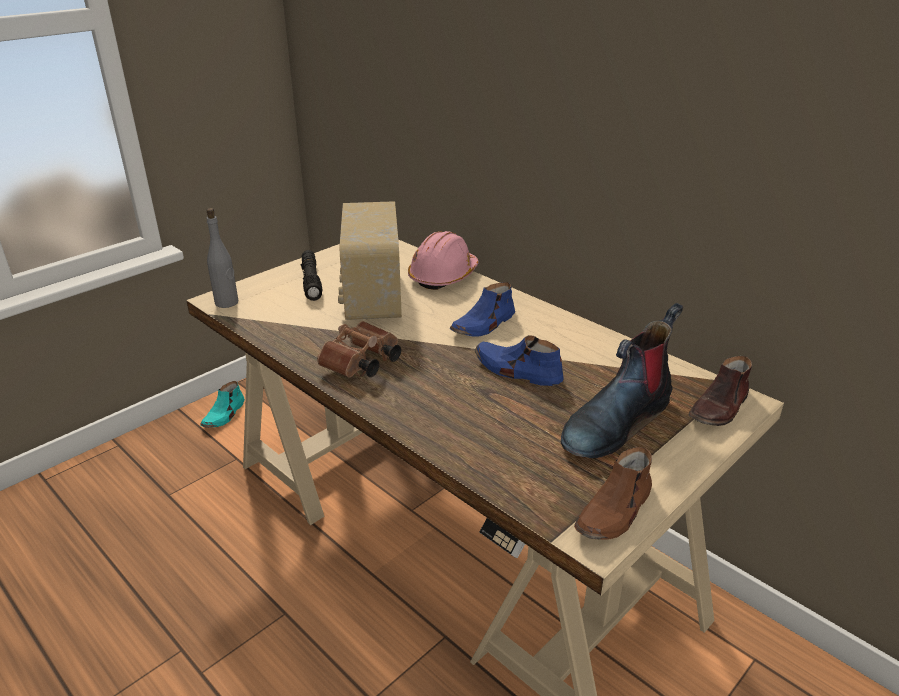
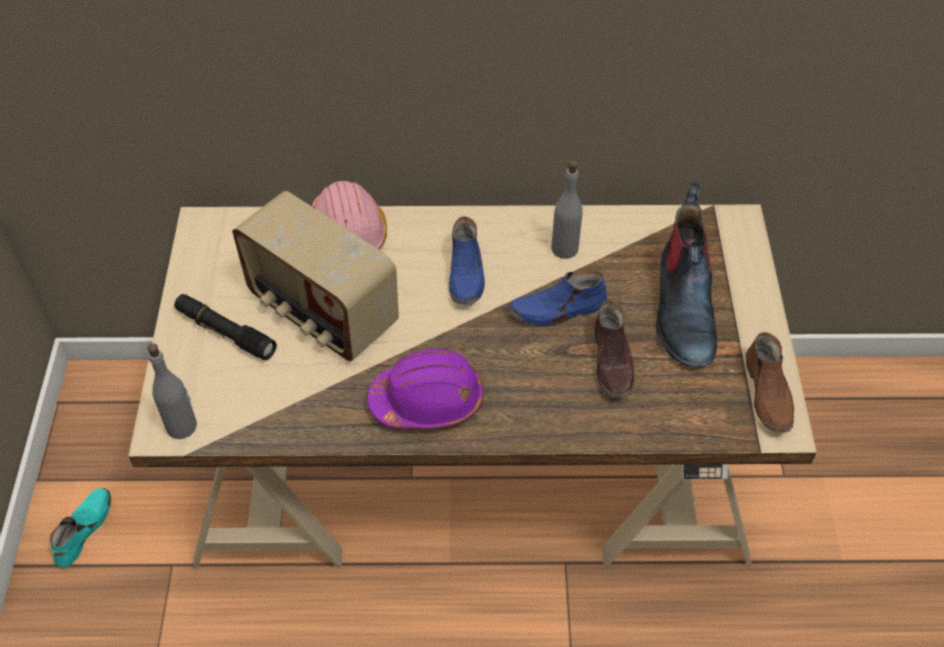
camera: 45 degrees left, 20 degrees up
turquoise shoe [200,381,245,428] -> turquoise shoe turned 135 degrees counterclockwise [50,488,111,568]
brown binoculars [317,321,401,378] -> purple hard hat [367,349,484,430]
brown shoe [689,356,752,426] -> brown shoe moved to [594,301,634,398]
none -> grey bottle [551,161,583,259]

